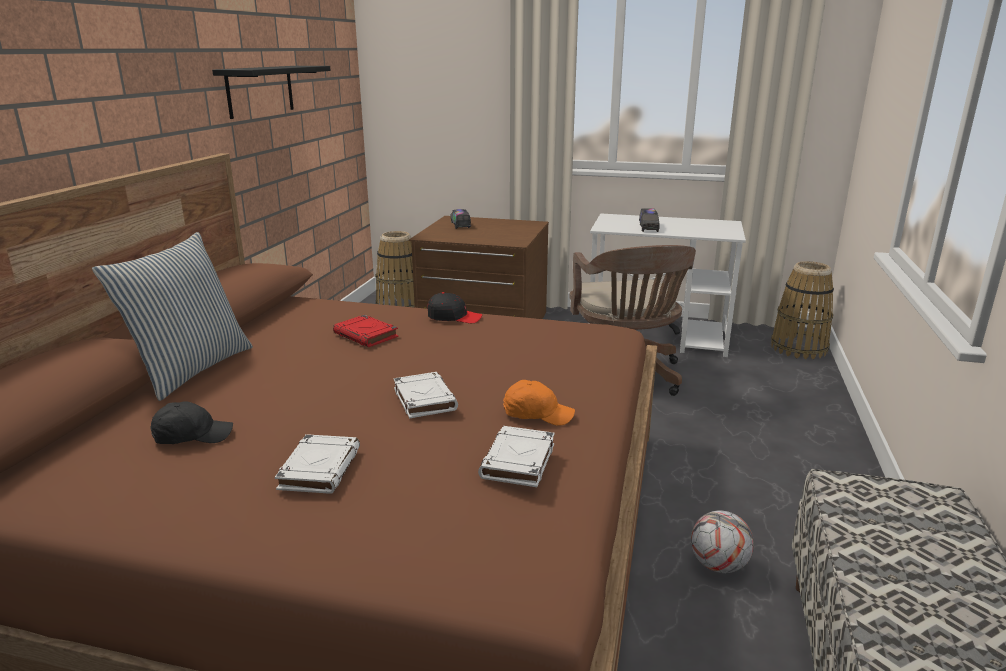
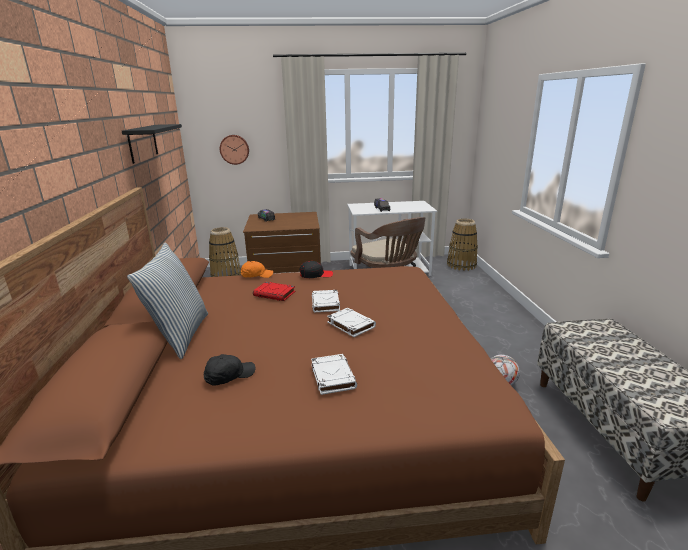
camera: 20 degrees left, 0 degrees up
white book [478,426,555,487] -> white book moved to [312,290,340,312]
orange cap [503,380,575,426] -> orange cap moved to [241,261,273,278]
none -> wall clock [220,135,249,165]

